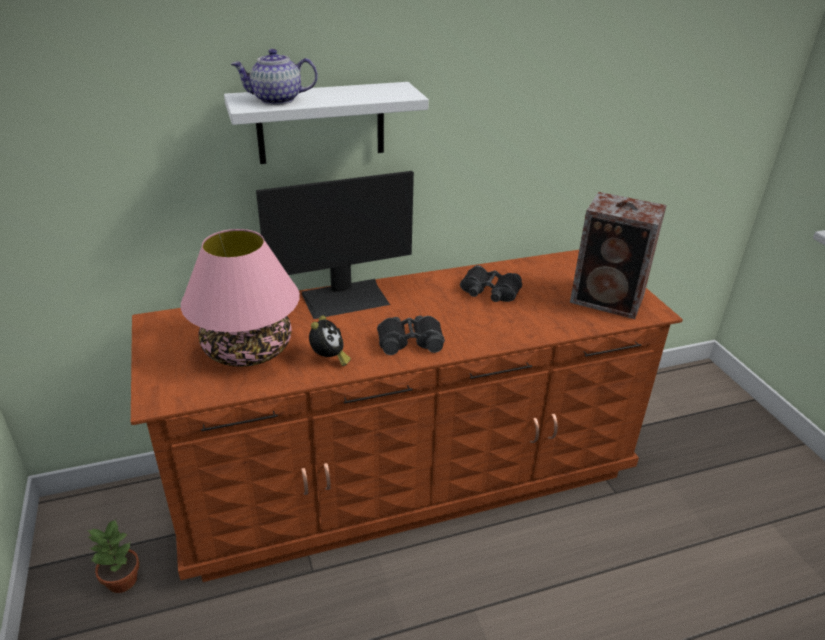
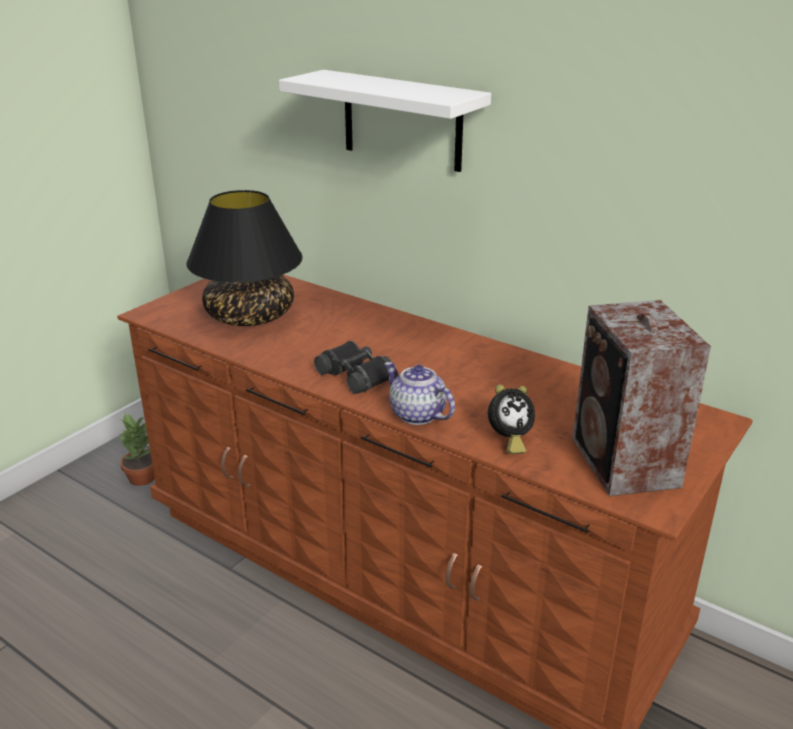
camera: 55 degrees right, 5 degrees down
pink table lamp [181,229,300,367] -> black table lamp [187,190,303,326]
teapot [231,49,318,105] -> teapot moved to [384,362,455,425]
monitor [256,171,414,319] -> none
alarm clock [309,316,351,366] -> alarm clock moved to [488,384,535,454]
black binoculars [460,265,522,302] -> none

